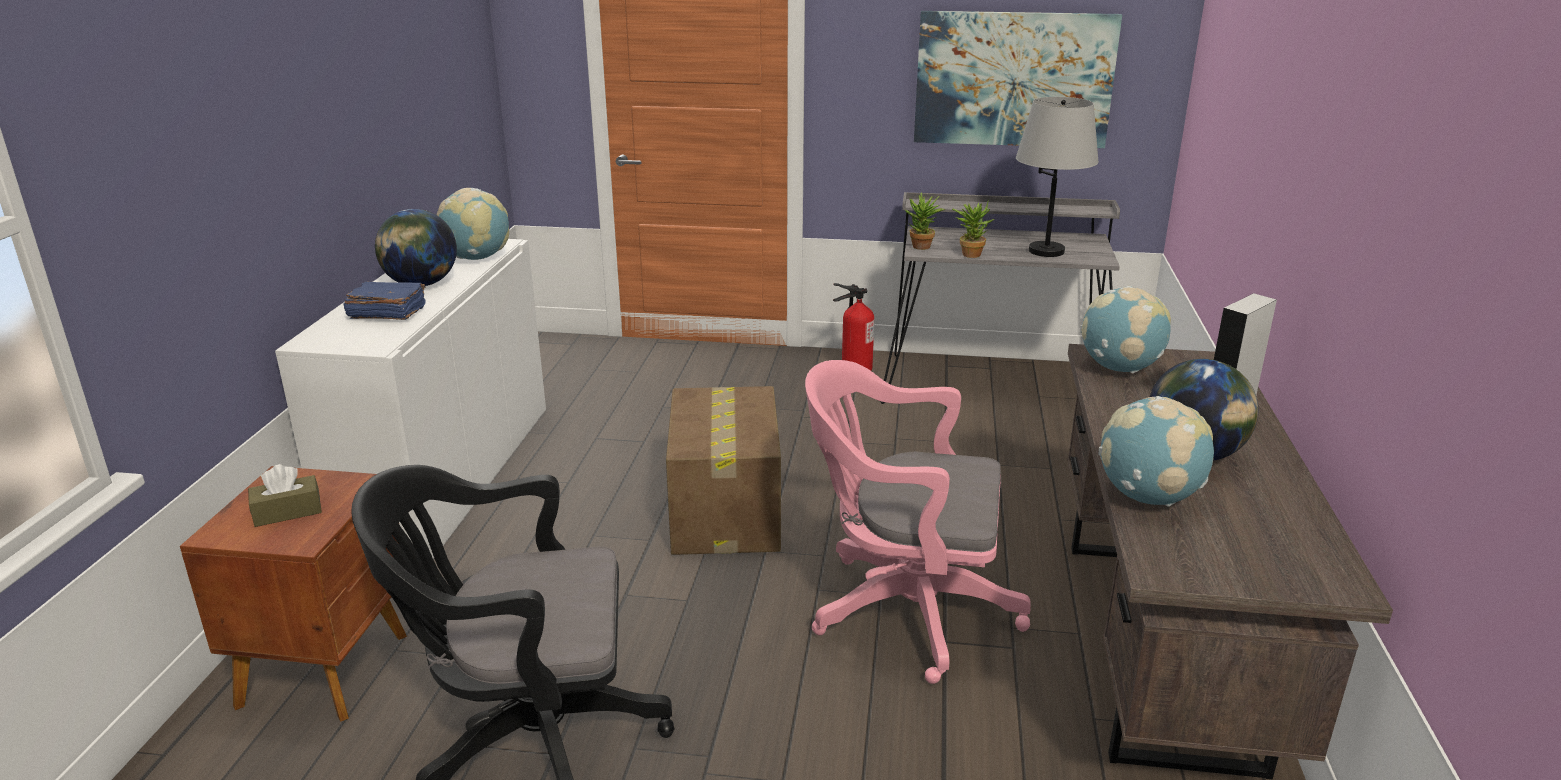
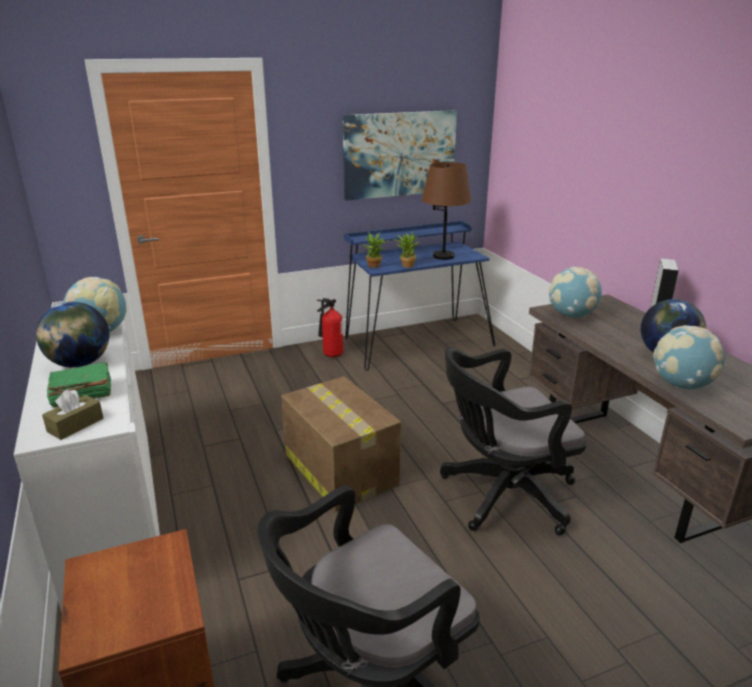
camera: 30 degrees left, 0 degrees up
brown tissue box [248,464,322,527] -> brown tissue box moved to [42,389,104,440]
blue book [344,281,426,320] -> green book [47,362,111,408]
pink office chair [805,360,1031,684] -> black office chair [440,347,586,536]
grey desk [880,192,1120,404] -> blue desk [344,221,495,371]
grey table lamp [1016,97,1099,257] -> brown table lamp [422,162,471,260]

